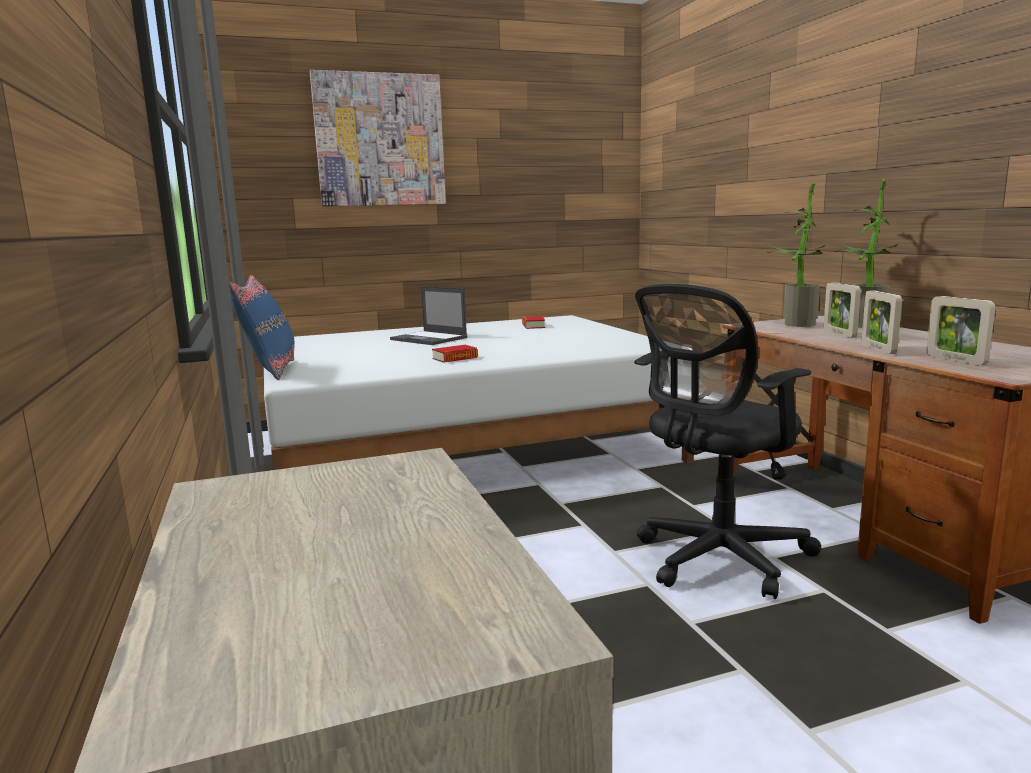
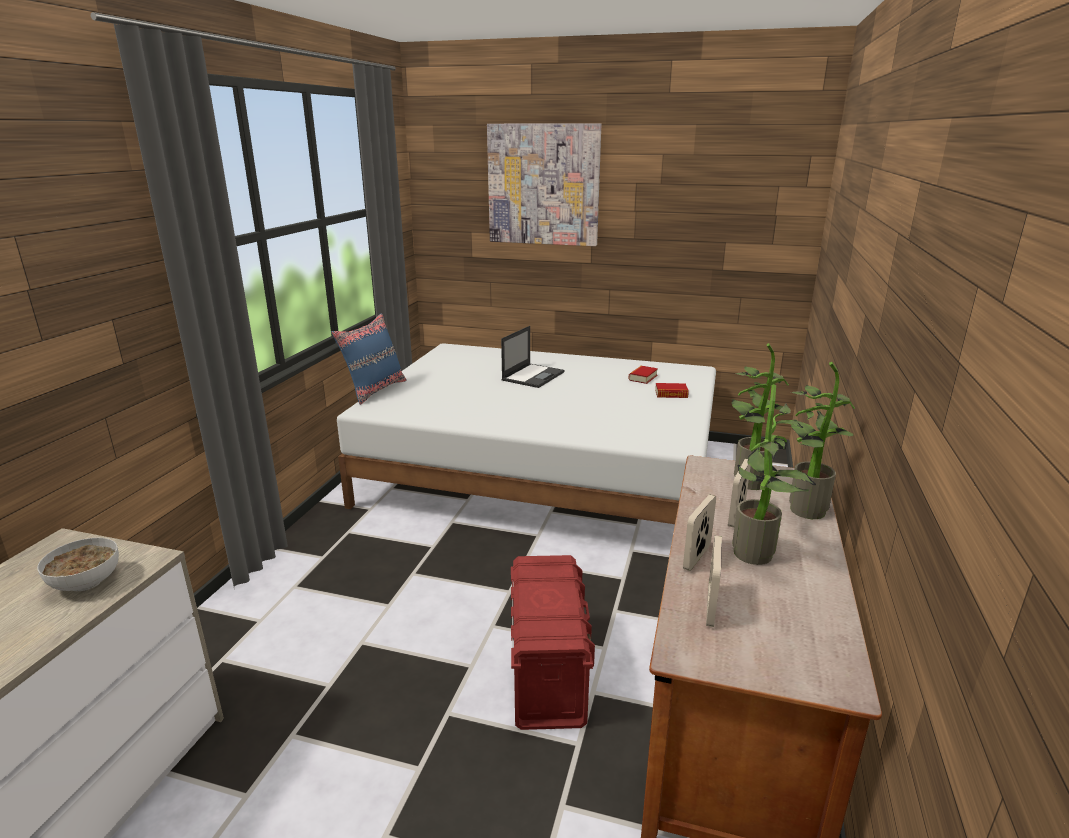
camera: 35 degrees right, 10 degrees up
laptop [390,286,467,345] -> laptop turned 135 degrees counterclockwise [501,326,564,388]
book [432,345,478,363] -> book moved to [655,383,689,398]
black office chair [634,284,821,599] -> red storage box [511,555,595,730]
none -> bowl [37,538,119,591]
none -> potted plant [732,384,816,565]

